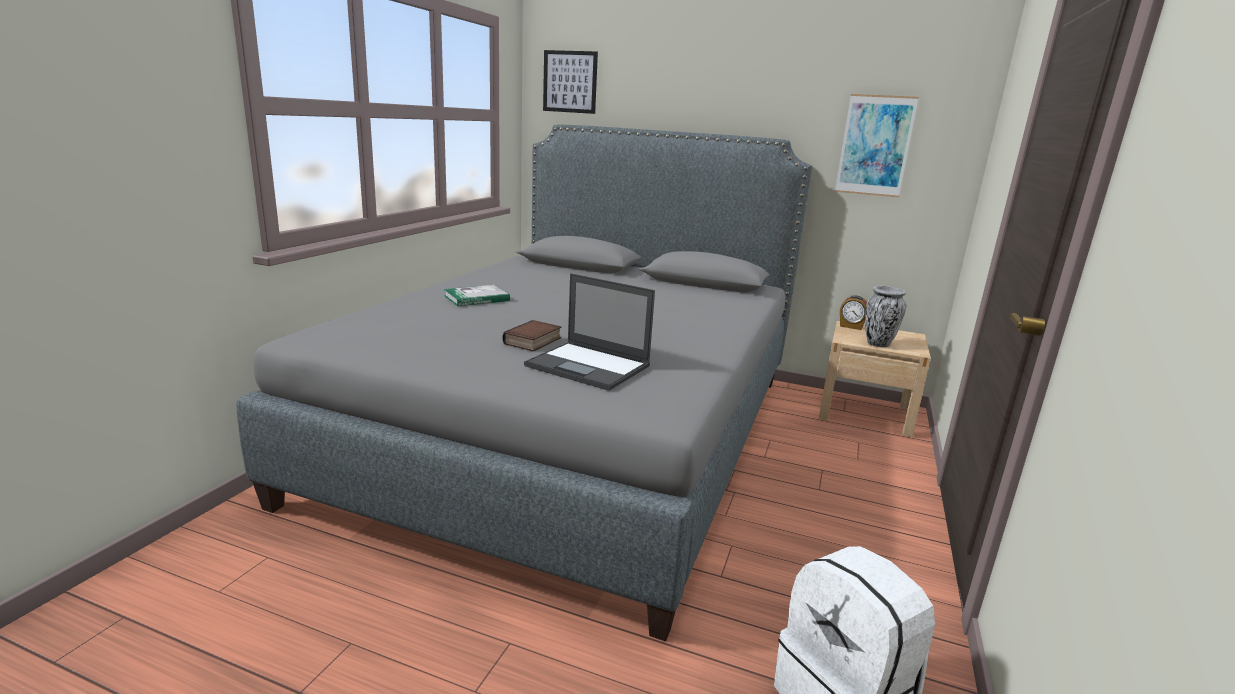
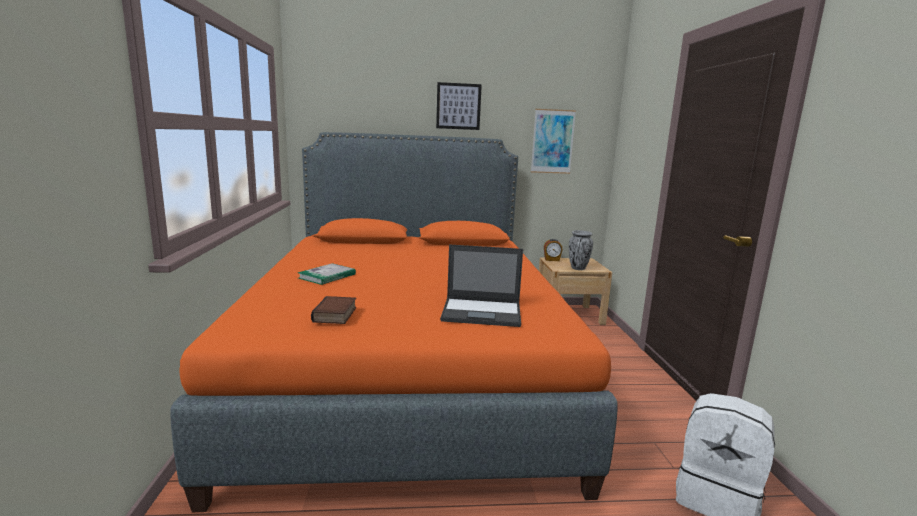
camera: 25 degrees left, 5 degrees down
grey bed [236,124,812,641] -> orange bed [170,132,618,512]
book [503,320,561,351] -> book moved to [311,296,356,324]
picture [543,50,598,114] -> picture moved to [436,82,482,130]

